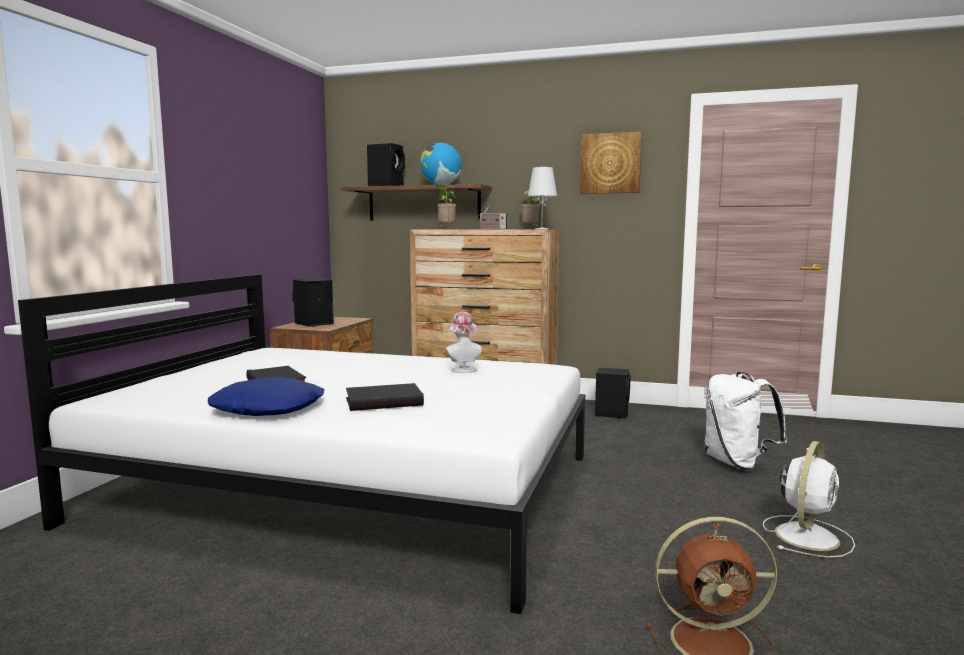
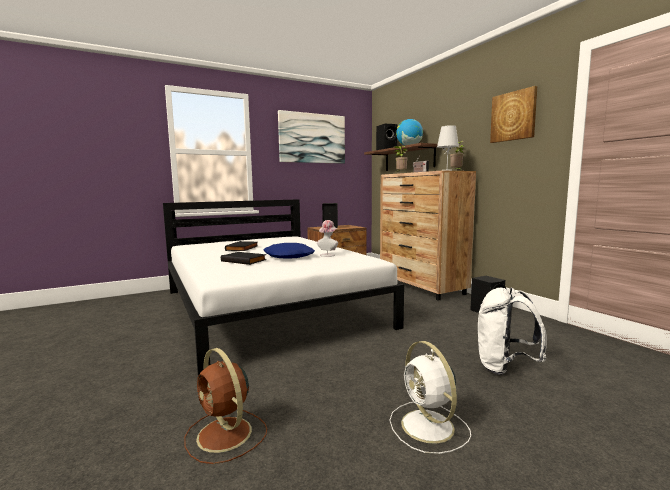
camera: 45 degrees right, 0 degrees up
blue pillow [208,377,325,416] -> blue pillow moved to [264,243,315,259]
white fan [763,441,855,558] -> white fan turned 75 degrees clockwise [390,341,471,454]
none -> picture [278,110,345,164]

